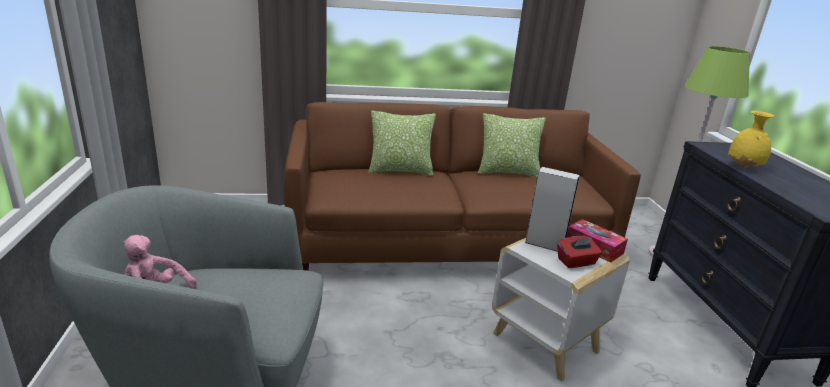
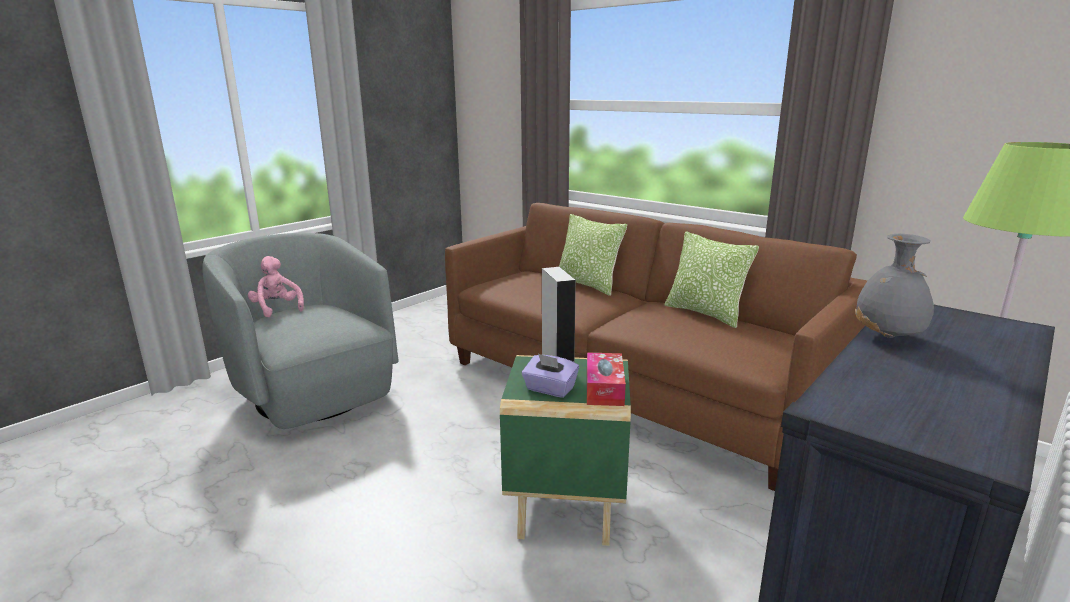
camera: 50 degrees right, 5 degrees down
white side table [492,238,630,382] -> green side table [500,355,631,546]
red tissue box [557,236,602,268] -> purple tissue box [522,353,579,398]
yellow vase [728,111,774,167] -> grey vase [855,234,934,338]

